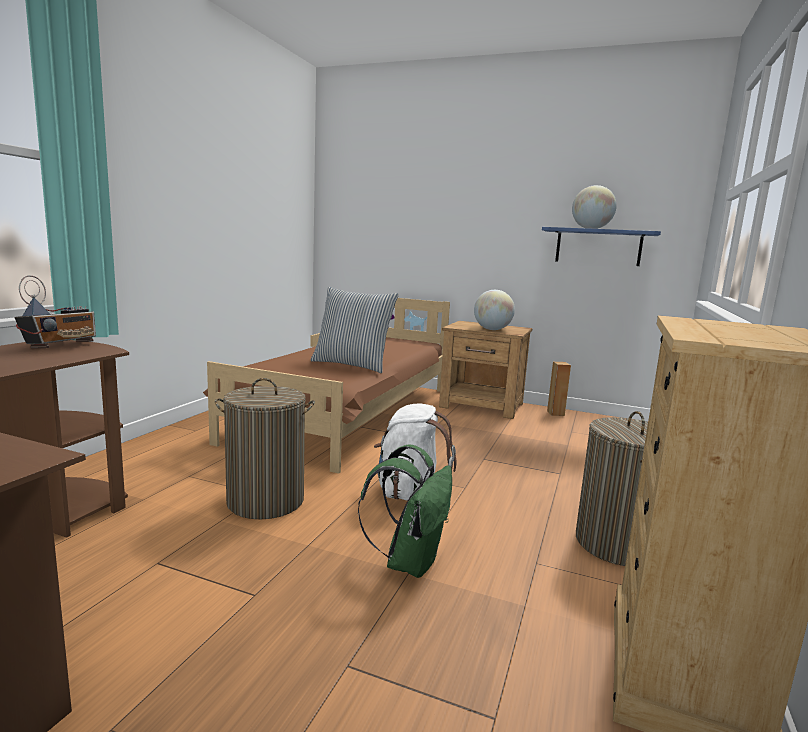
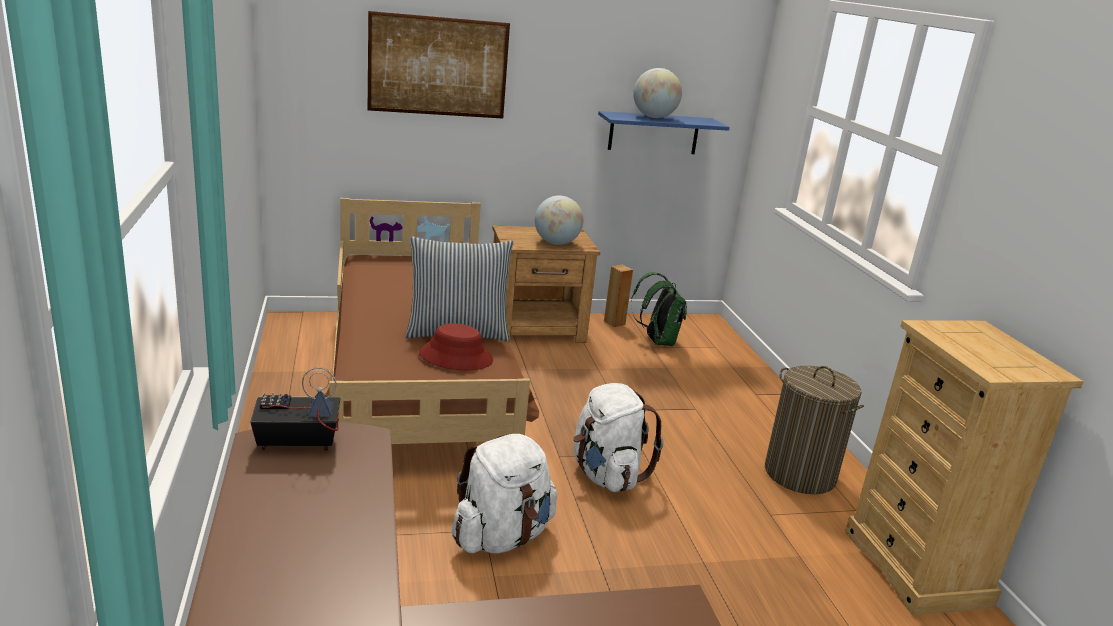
camera: 35 degrees left, 10 degrees up
radio [14,275,96,348] -> radio turned 90 degrees counterclockwise [250,367,341,451]
laundry basket [215,378,315,519] -> white backpack [451,434,557,554]
green backpack [358,445,452,578] -> green backpack moved to [631,272,687,346]
none -> picture [368,11,510,119]
none -> red hat [419,323,493,370]

